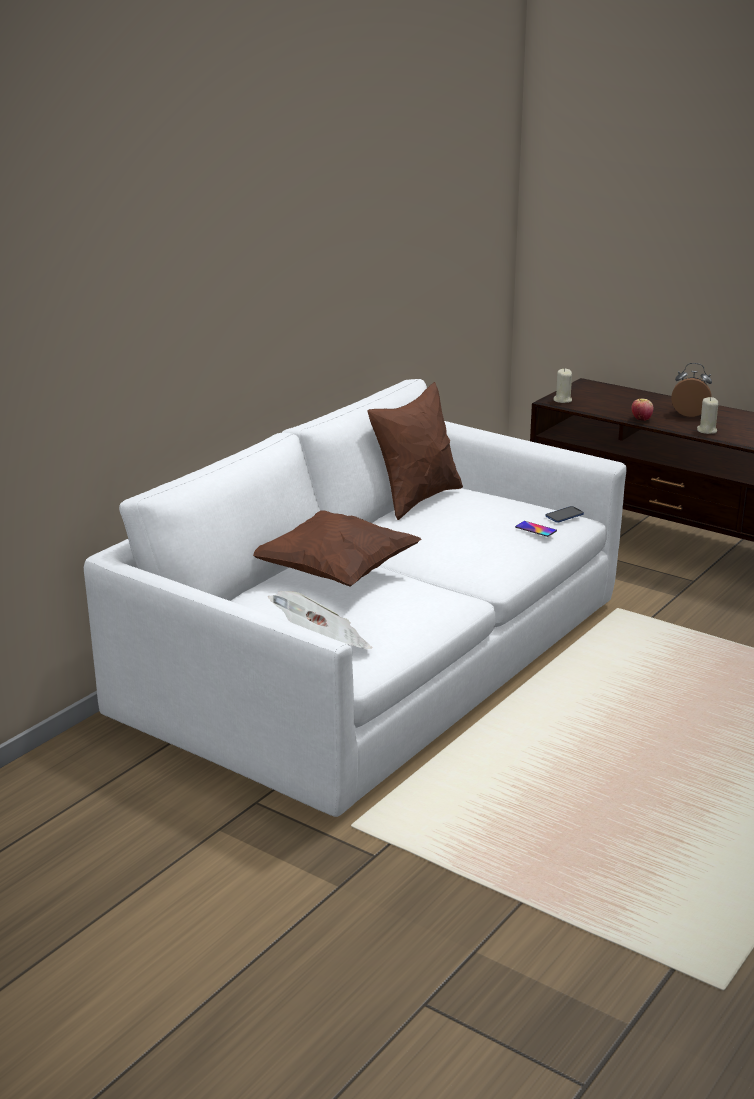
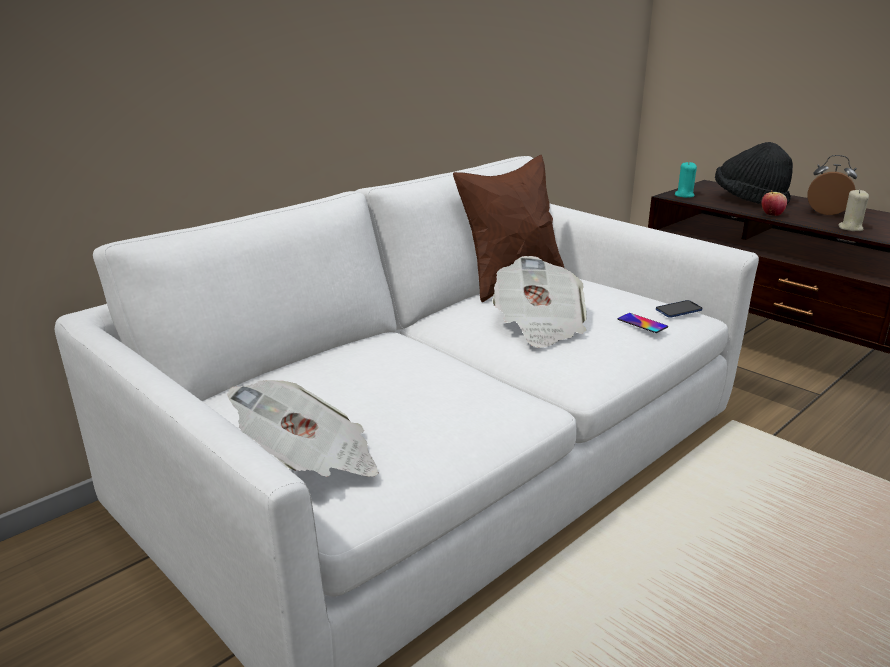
camera: 10 degrees right, 0 degrees up
brown pillow [253,510,422,586] -> none
beige candle [554,369,572,403] -> turquoise candle [675,162,697,198]
none -> newspaper [492,256,587,348]
none -> black hat [715,142,793,204]

